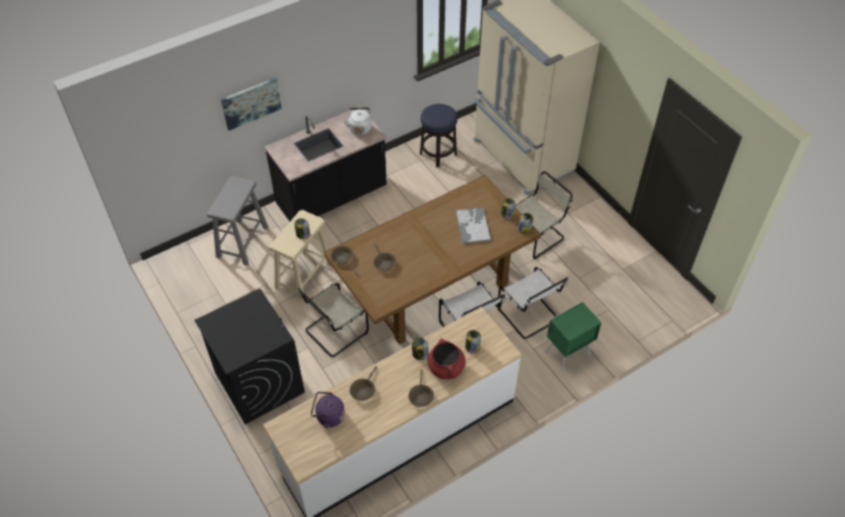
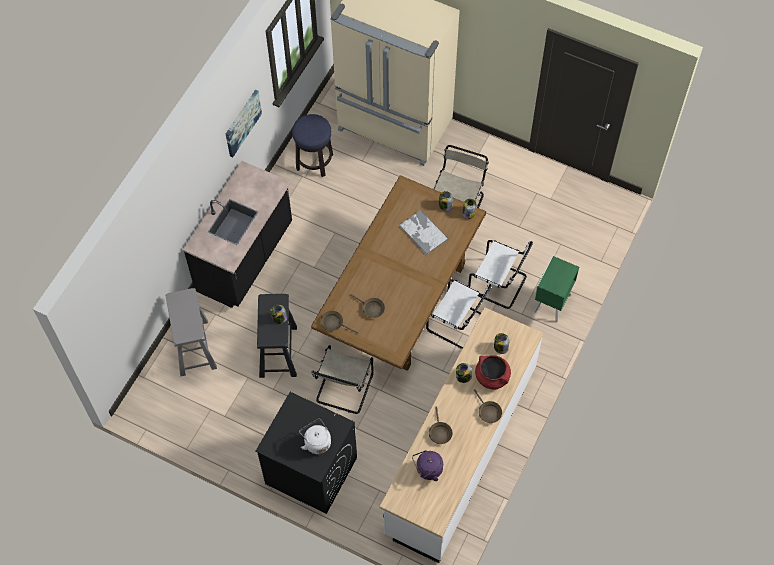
camera: 30 degrees left, 10 degrees up
picture [221,78,282,131] -> picture moved to [226,89,262,158]
beige stool [269,210,332,303] -> black stool [257,294,297,378]
white kettle [343,107,371,135] -> white kettle moved to [299,419,331,454]

